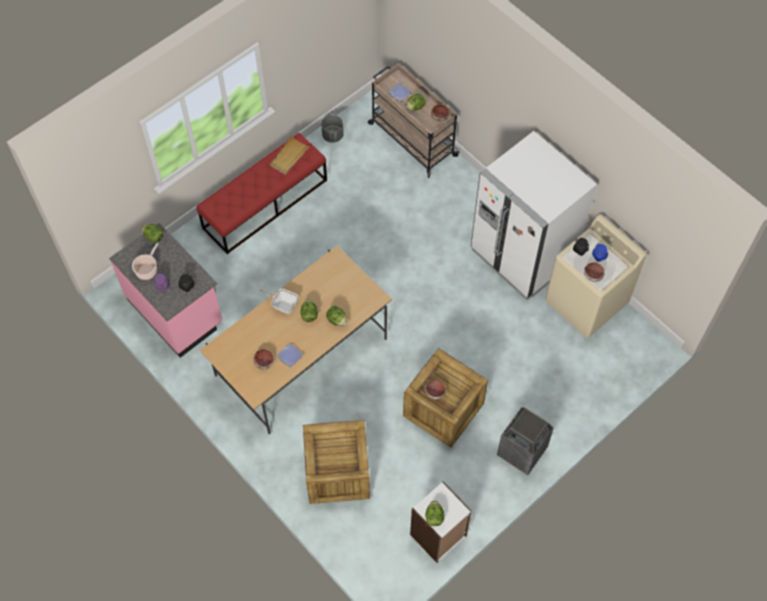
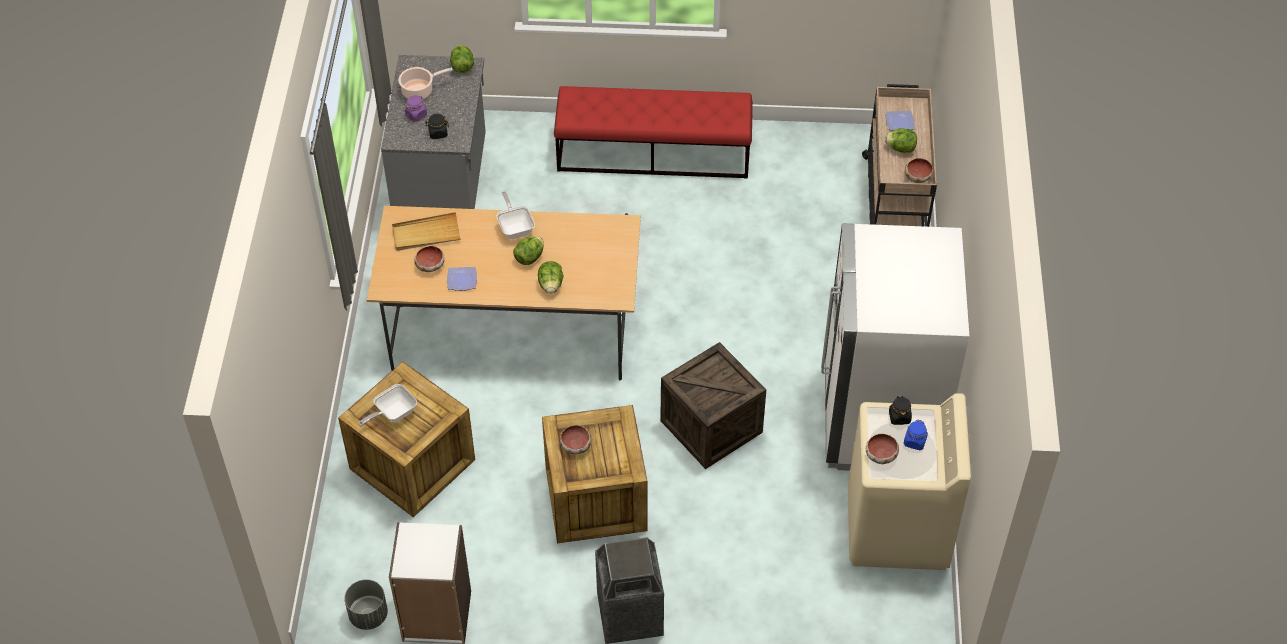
camera: 45 degrees right, 10 degrees down
pink counter [109,223,222,358] -> grey counter [381,55,486,209]
beige tray [269,136,310,175] -> beige tray moved to [392,212,461,251]
grey planter [321,115,344,143] -> grey planter moved to [344,579,388,630]
lettuce [425,501,444,526] -> none
none -> frying pan [358,384,417,427]
none -> crate [660,342,766,469]

